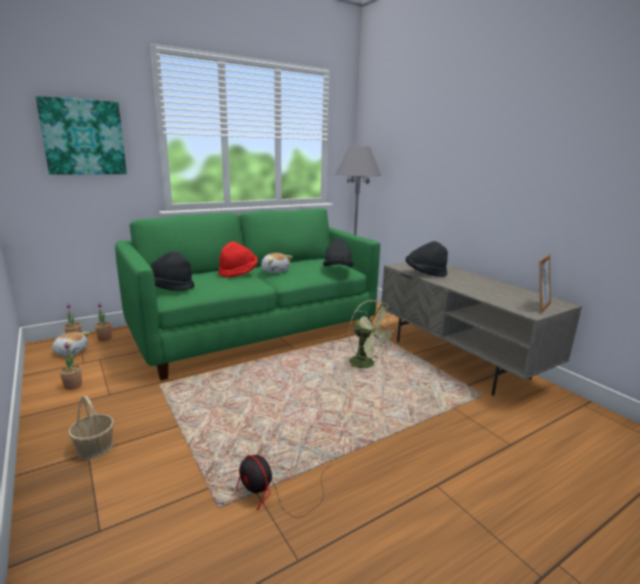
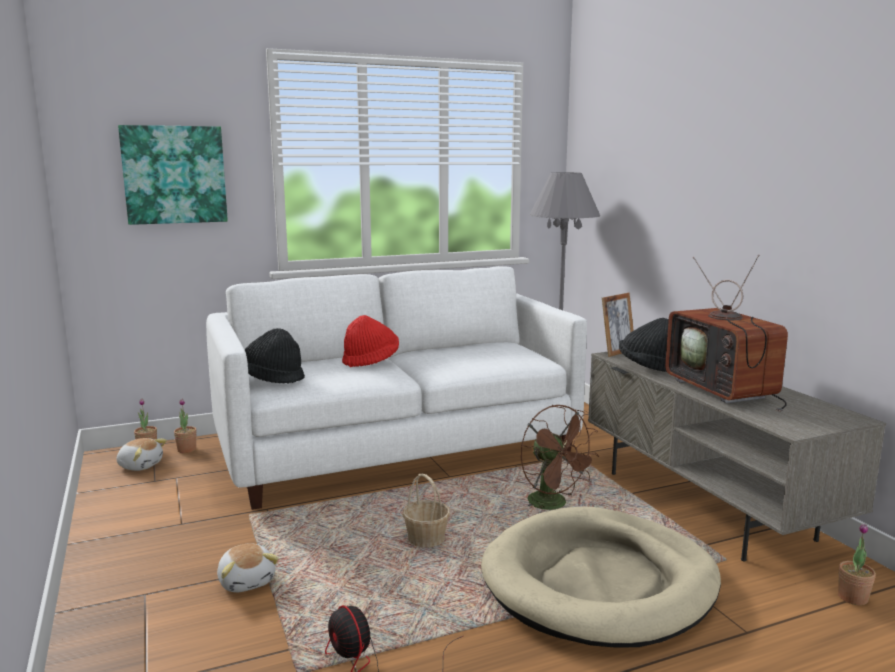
camera: 10 degrees right, 5 degrees down
potted plant [59,343,82,390] -> potted plant moved to [838,524,876,605]
basket [68,395,114,460] -> basket moved to [403,474,450,547]
green sofa [115,208,380,380] -> white sofa [206,266,587,510]
plush toy [261,253,293,273] -> plush toy moved to [217,543,279,593]
black hat [323,238,354,267] -> none
green fan [349,300,396,368] -> brown fan [521,405,599,510]
picture frame [539,254,551,313] -> picture frame moved to [602,293,634,357]
none -> beige dog bed [481,507,721,648]
none -> television [665,254,788,412]

